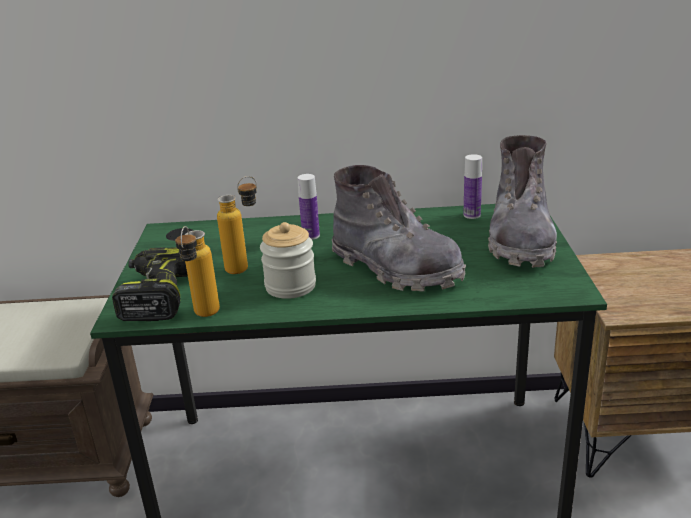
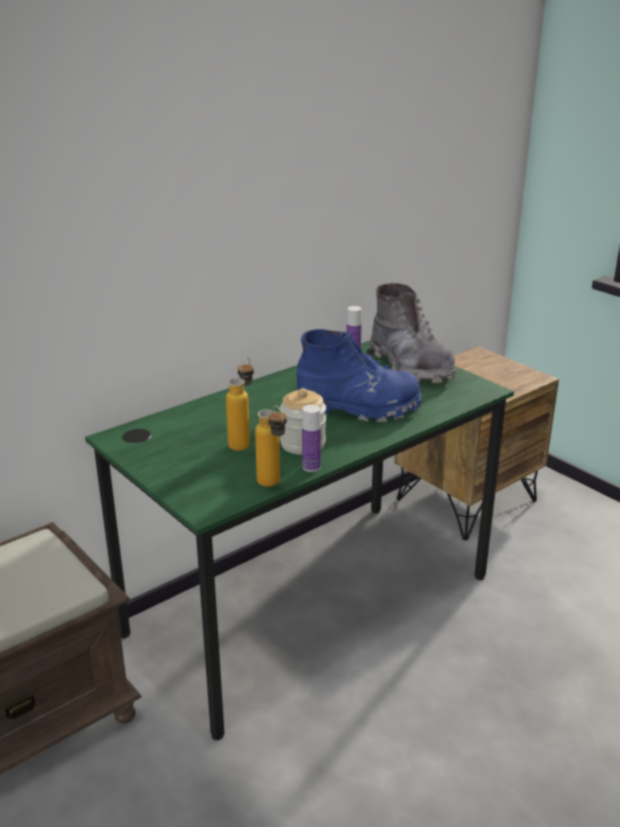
camera: 40 degrees left, 0 degrees up
power drill [112,247,188,321] -> none
bottle [297,174,320,240] -> bottle moved to [302,405,321,472]
grey boot [331,165,466,291] -> blue boot [296,329,422,422]

